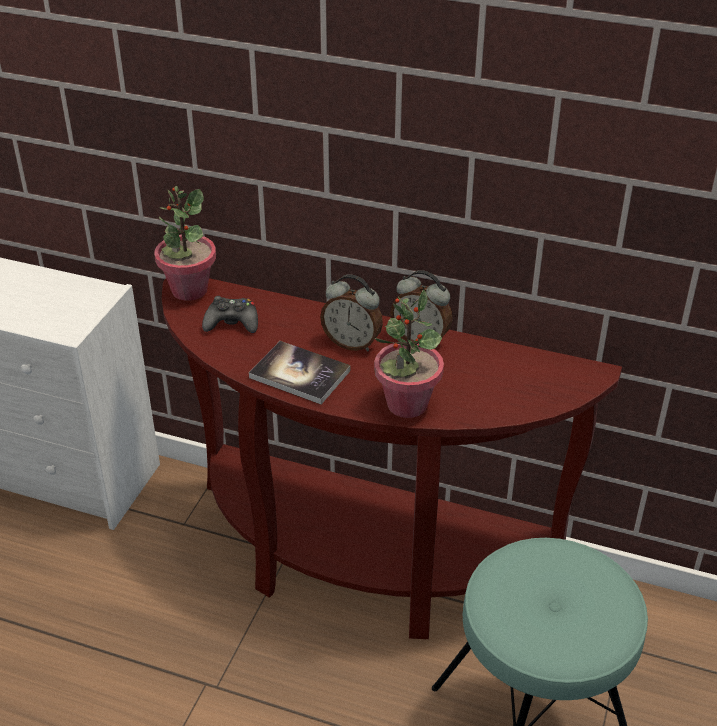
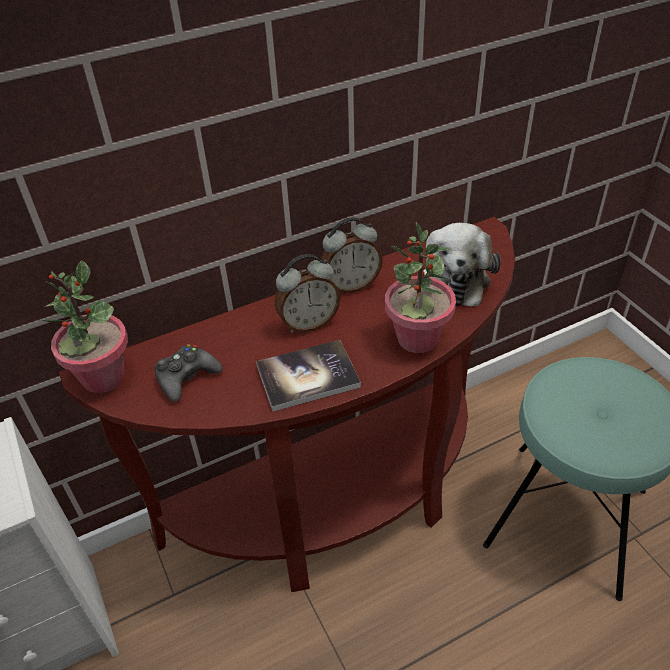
camera: 45 degrees left, 5 degrees up
none -> plush toy [423,223,501,307]

